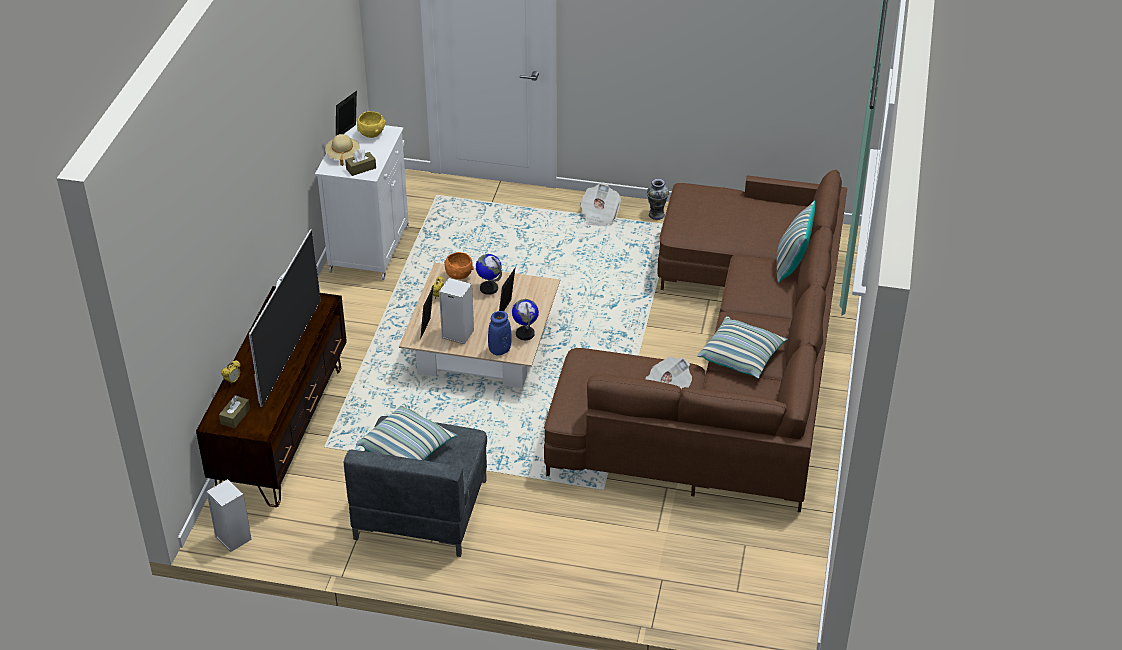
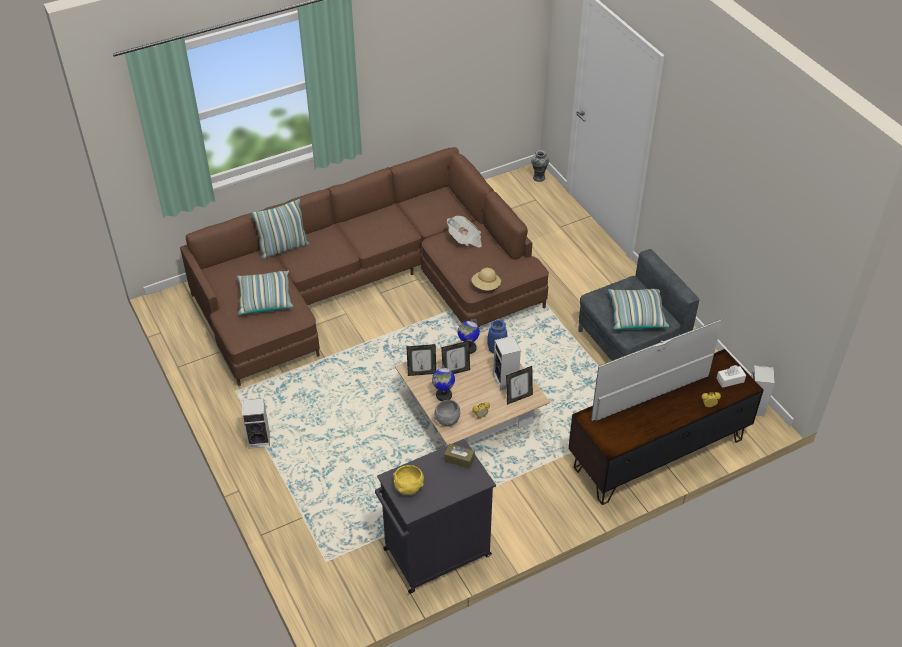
camera: 130 degrees left, 5 degrees up
brown tissue box [219,395,250,428] -> white tissue box [716,365,746,388]
white cabinet [315,122,409,280] -> black cabinet [375,439,496,594]
beige hat [325,134,360,166] -> beige hat moved to [471,268,501,291]
picture frame [336,91,357,136] -> picture frame moved to [406,344,436,376]
orange bowl [444,252,474,279] -> grey bowl [434,400,460,427]
newspaper [580,183,622,226] -> speaker [242,398,270,449]
vase [647,179,669,220] -> vase moved to [531,150,549,182]
pillow [697,316,788,378] -> pillow moved to [237,270,293,315]

